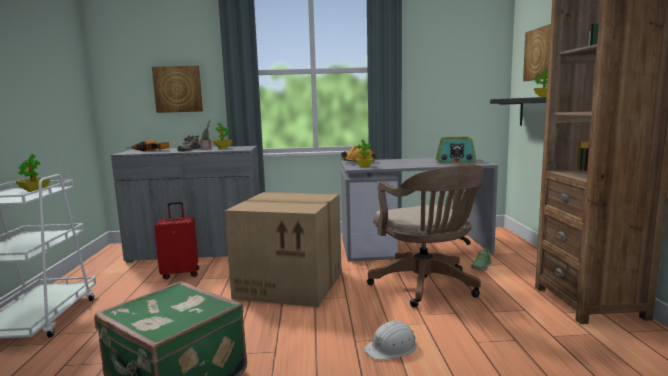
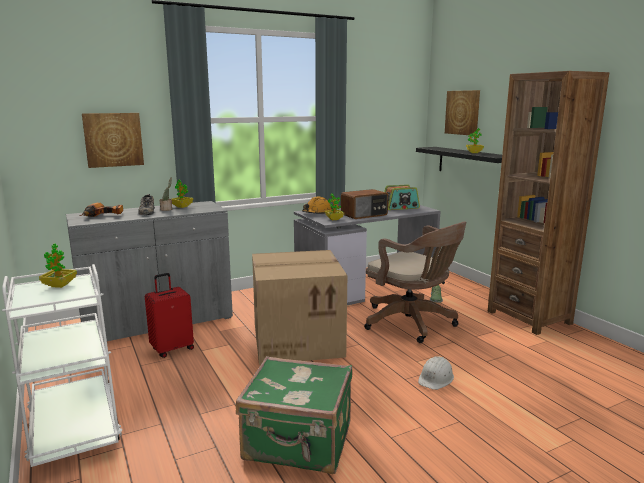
camera: 25 degrees left, 5 degrees up
none -> radio [341,189,388,219]

